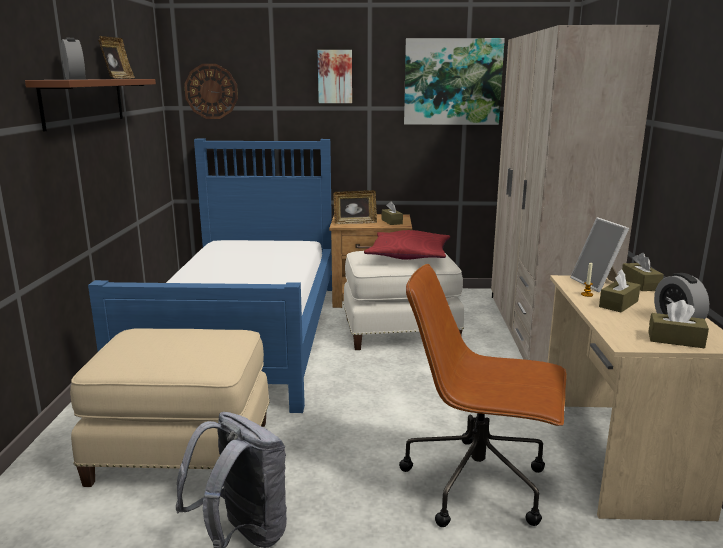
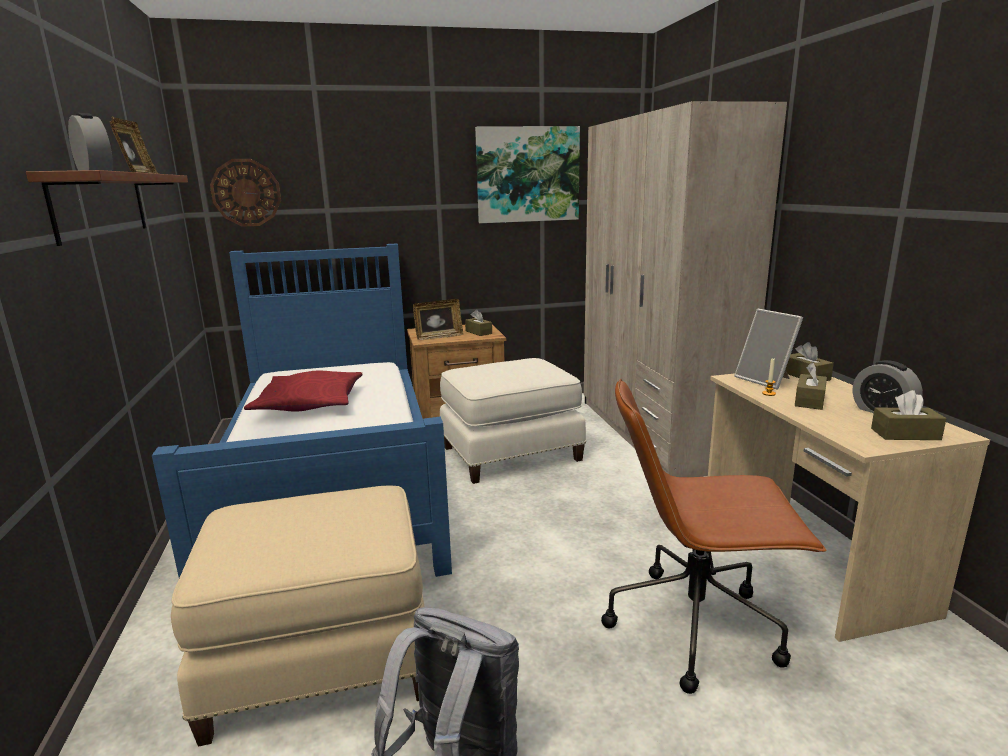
camera: 15 degrees left, 0 degrees up
picture [318,50,352,103] -> none
red pillow [364,230,450,260] -> red pillow moved to [244,371,363,411]

